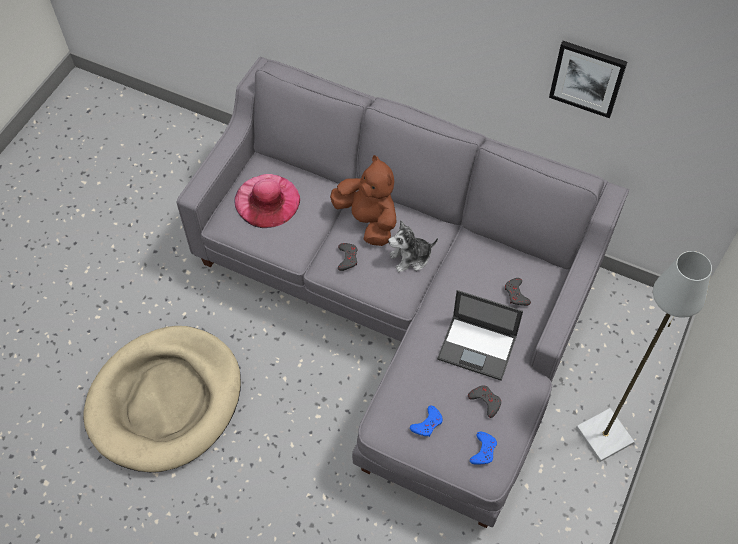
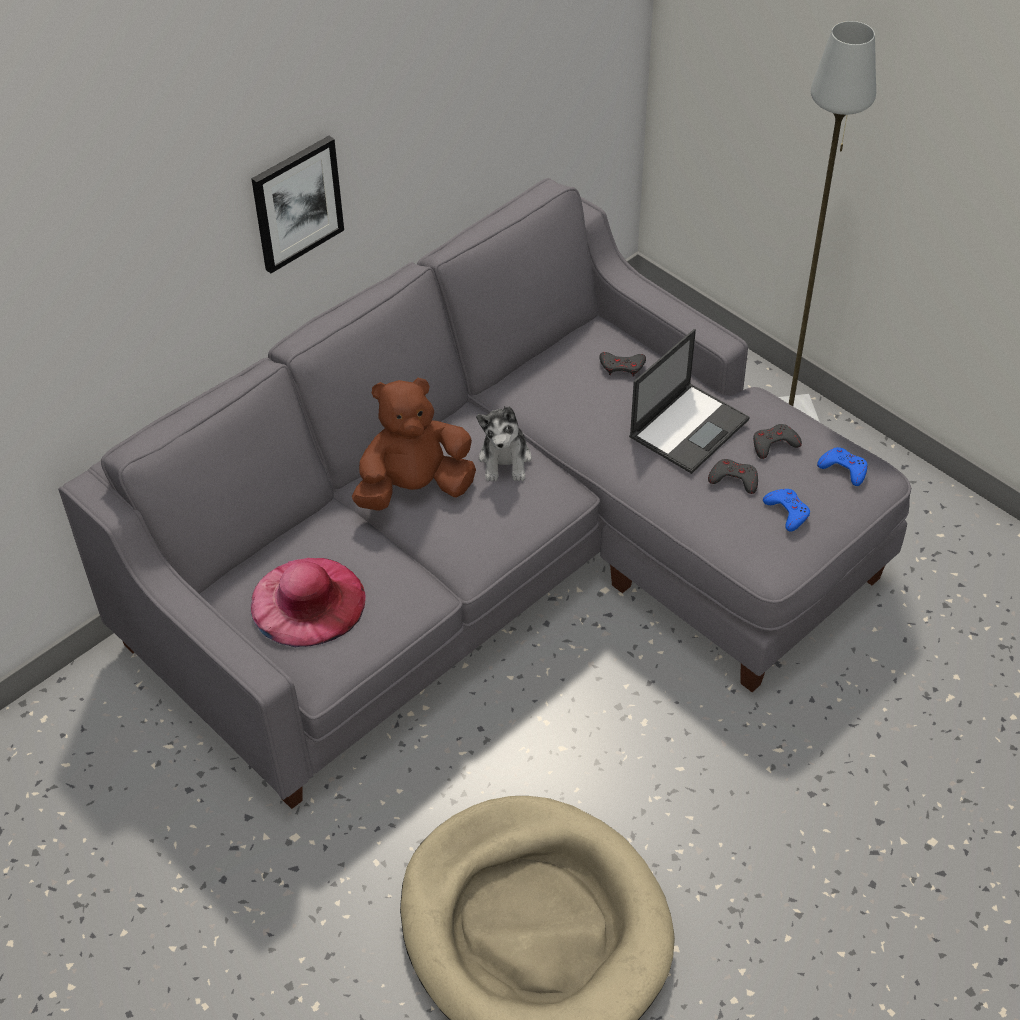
camera: 70 degrees left, 10 degrees down
grey game controller [338,243,357,271] -> grey game controller moved to [708,459,758,494]
picture [549,41,627,118] -> picture moved to [251,136,344,273]

